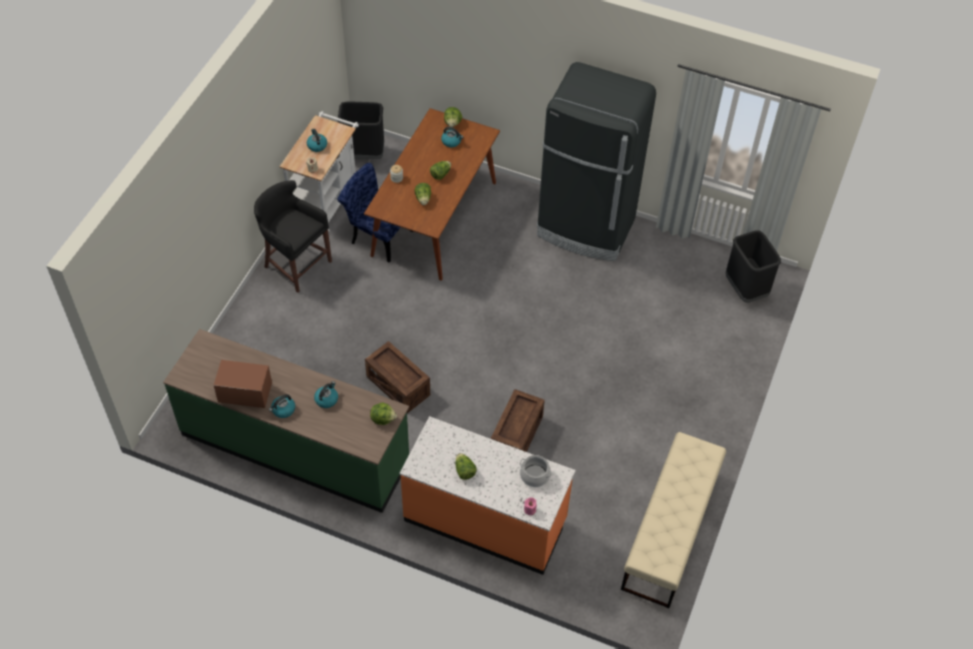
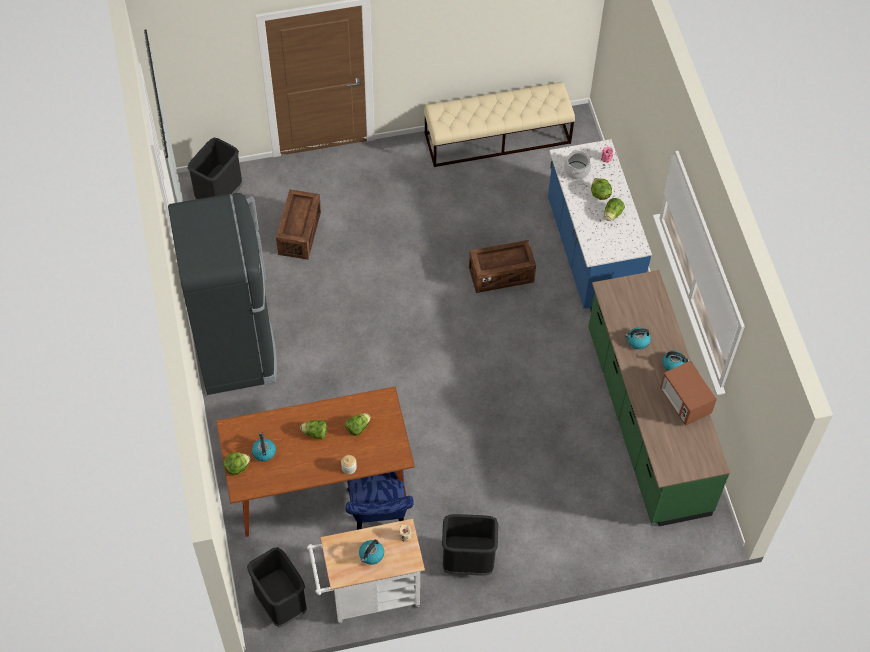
camera: 125 degrees left, 5 degrees up
black stool [254,180,332,293] -> black trash can [442,514,498,576]
crate [365,341,430,413] -> crate moved to [276,190,321,260]
lettuce [370,403,397,425] -> lettuce moved to [591,178,612,200]
orange counter [399,416,576,575] -> blue counter [548,139,652,310]

